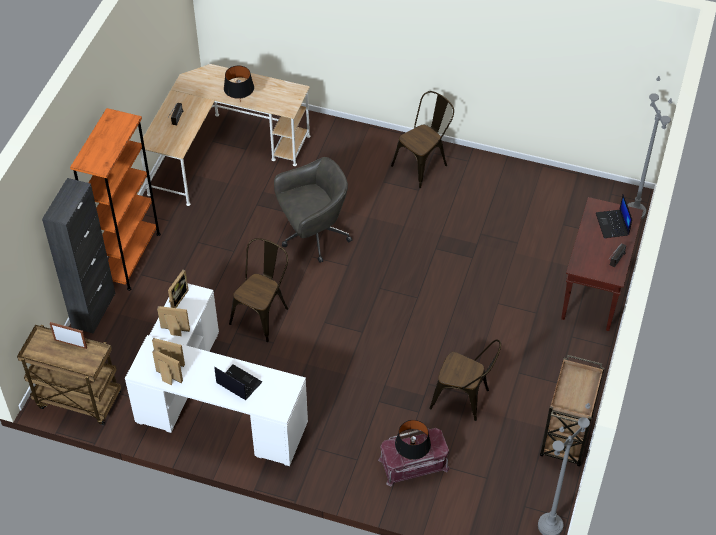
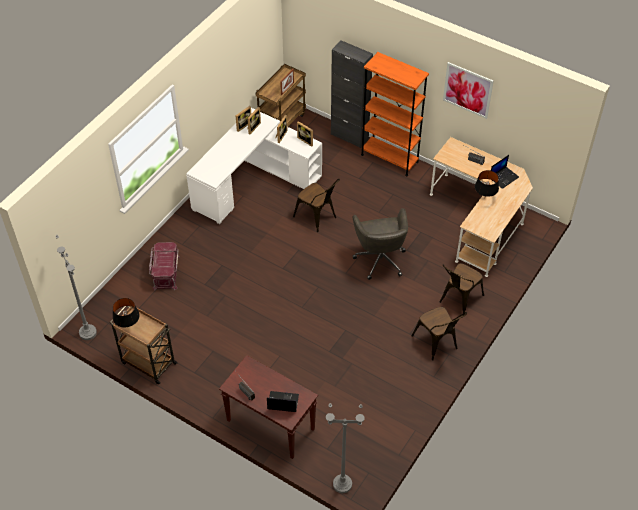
camera: 105 degrees right, 0 degrees up
laptop [214,364,262,400] -> laptop moved to [491,155,519,189]
black table lamp [395,420,431,460] -> black table lamp moved to [113,298,140,327]
brown chair [429,339,501,421] -> brown chair moved to [440,263,484,315]
none -> picture [443,62,494,119]

